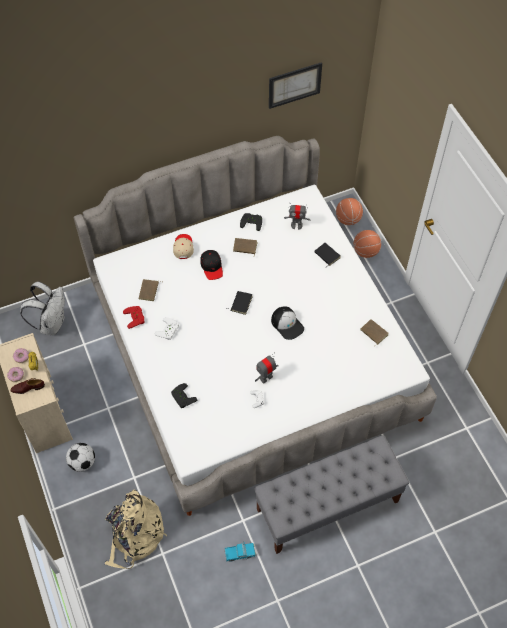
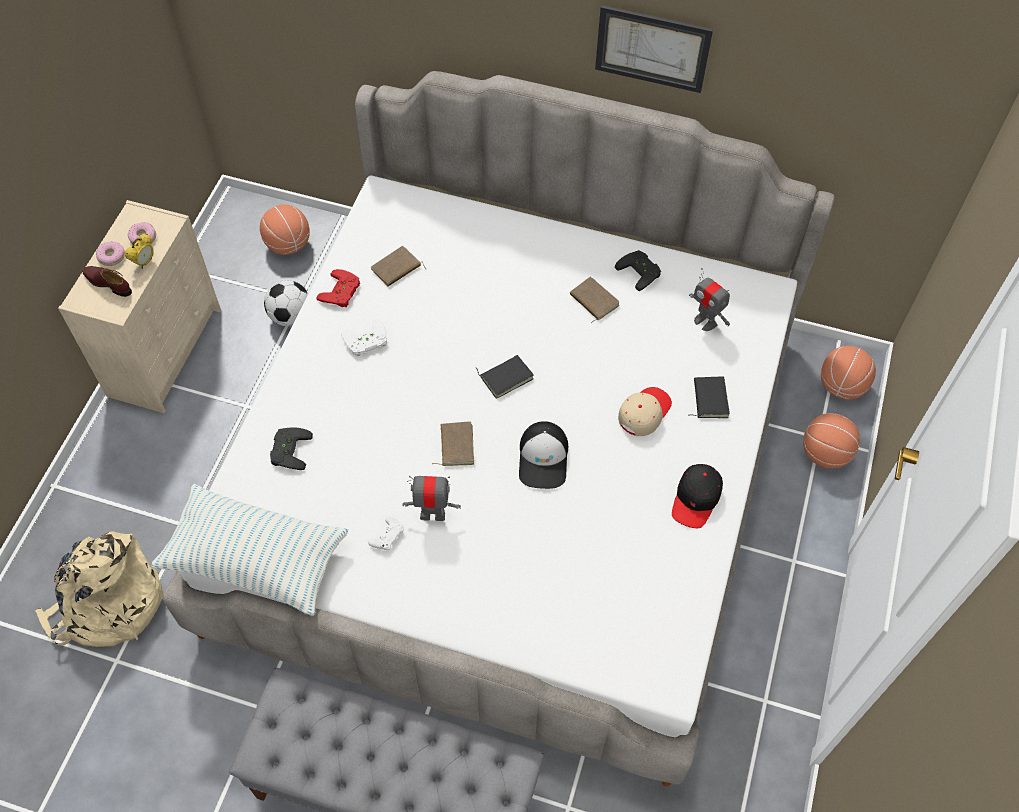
camera: 40 degrees right, 0 degrees up
white backpack [20,281,65,335] -> basketball [260,204,310,255]
football [66,443,95,472] -> football moved to [264,280,308,326]
beige cap [173,234,194,259] -> beige cap moved to [618,387,672,436]
black cap [200,250,223,280] -> black cap moved to [672,464,723,528]
toy truck [224,541,256,562] -> none
picture [269,62,322,109] -> picture moved to [595,5,713,93]
brown book [361,319,388,347] -> brown book moved to [432,421,474,466]
none -> pillow [152,484,348,616]

